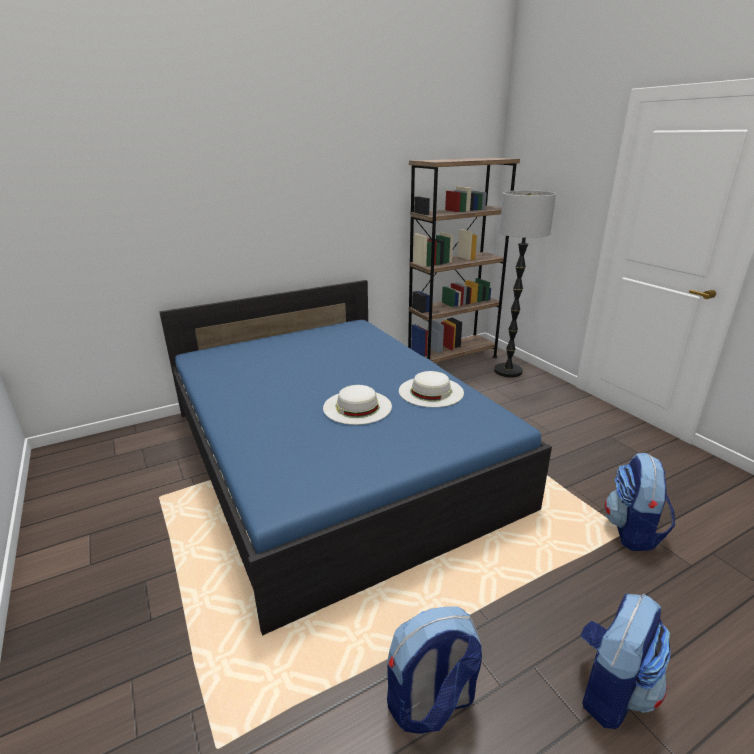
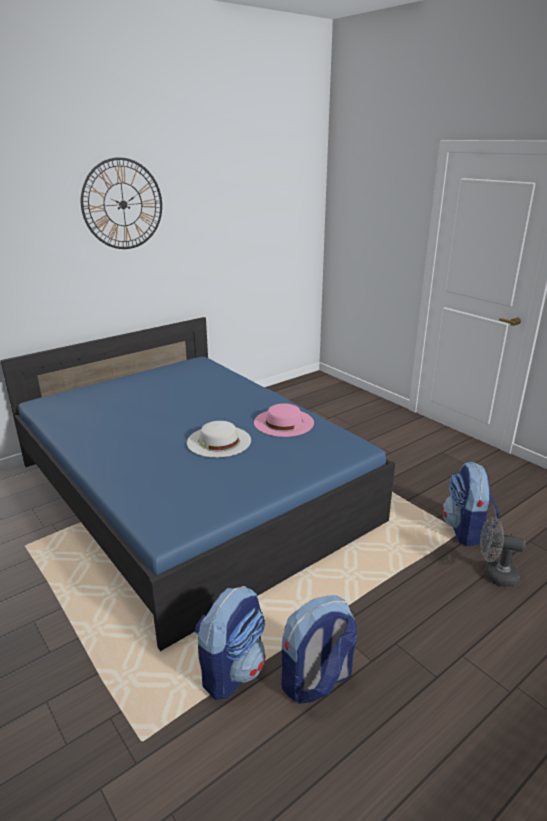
camera: 10 degrees left, 0 degrees up
white hat [399,371,464,407] -> pink hat [254,403,314,437]
brown bookcase [408,157,520,363] -> none
floor lamp [494,190,556,378] -> none
backpack [580,594,671,729] -> backpack moved to [195,586,265,700]
none -> wall clock [81,157,162,249]
none -> grey fan [480,517,526,587]

